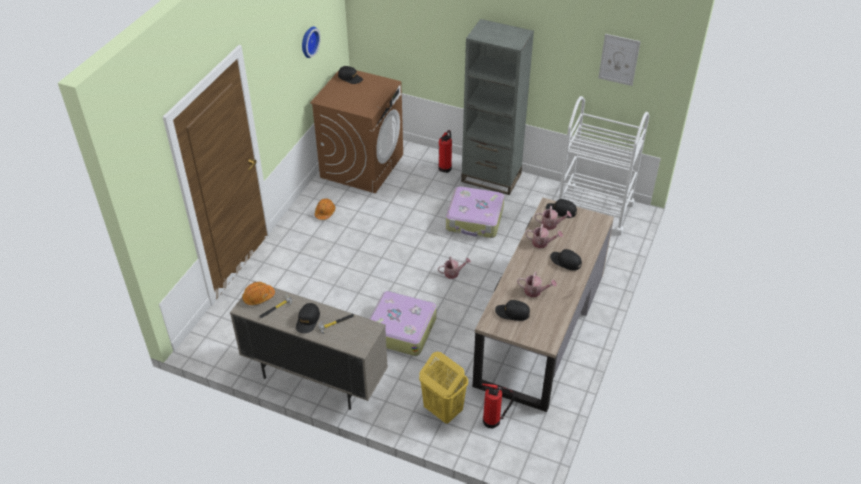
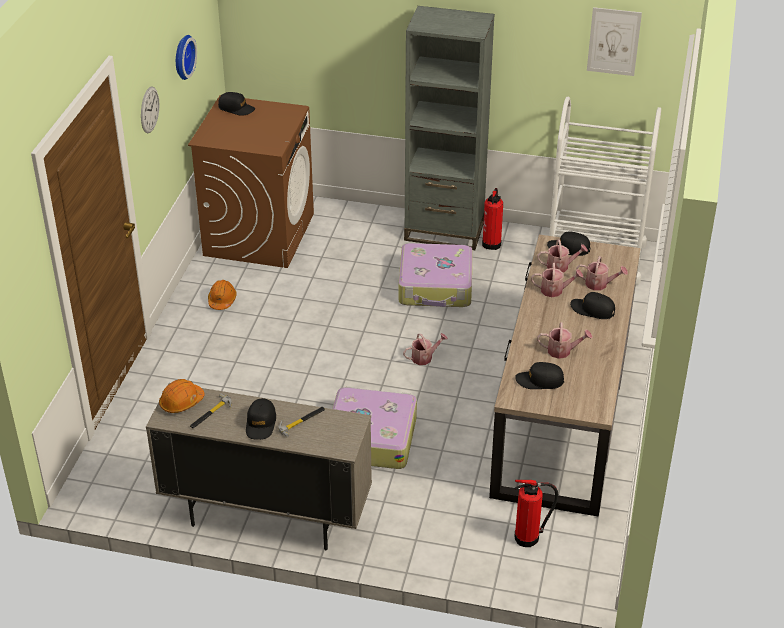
camera: 10 degrees left, 5 degrees down
yellow laundry basket [419,352,468,423] -> none
fire extinguisher [438,130,452,173] -> fire extinguisher moved to [482,188,503,250]
none -> wall clock [141,86,159,133]
none -> watering can [576,256,628,290]

